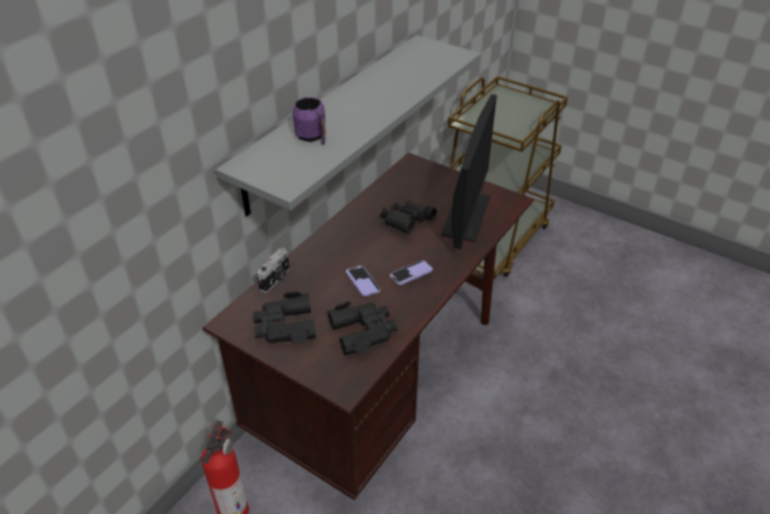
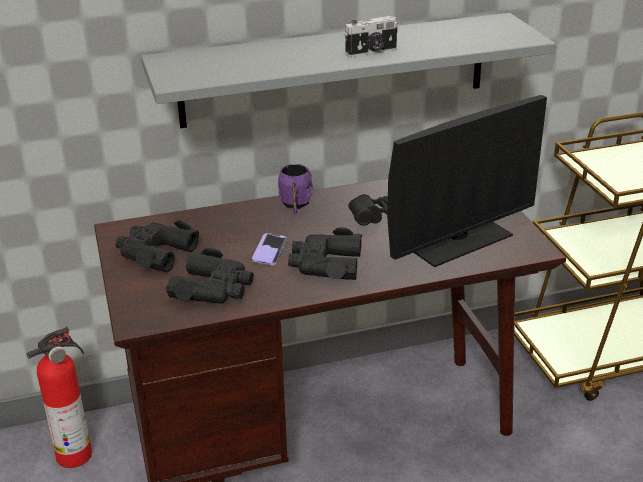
camera: 40 degrees right, 10 degrees down
camera [257,248,290,293] -> camera moved to [344,16,398,57]
purple mug [292,97,326,145] -> purple mug moved to [278,164,313,214]
phone [390,260,433,285] -> black binoculars [288,227,362,280]

